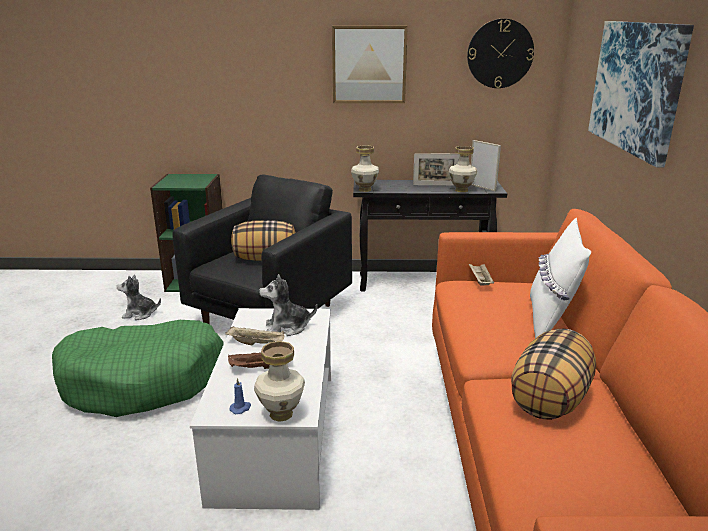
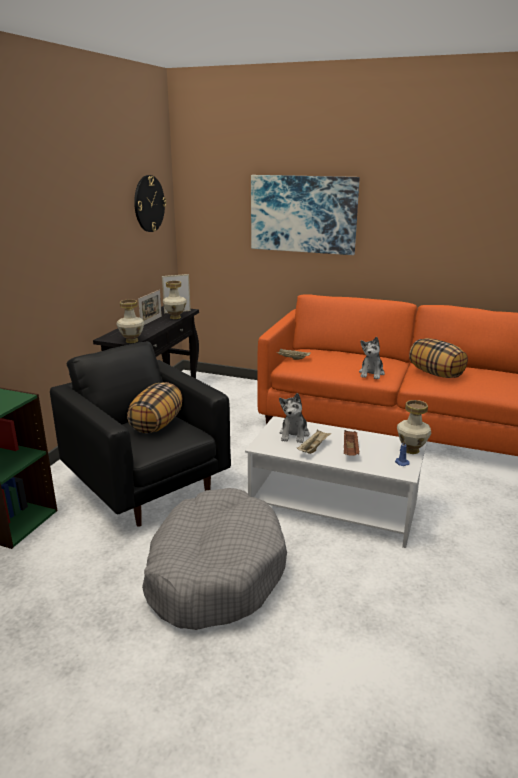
camera: 70 degrees left, 0 degrees up
green dog bed [52,320,224,417] -> grey dog bed [142,488,287,630]
plush toy [117,274,161,320] -> plush toy moved to [359,337,385,379]
picture [332,26,408,103] -> none
white pillow [530,218,591,338] -> none

